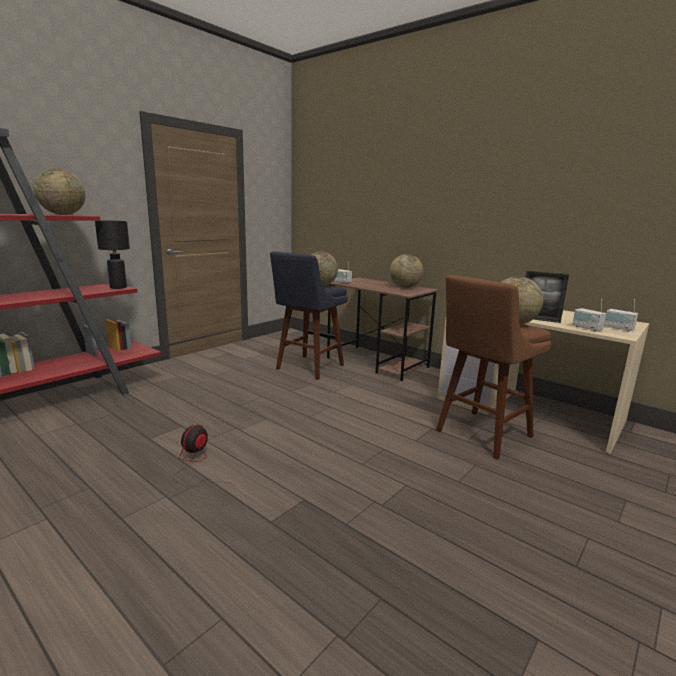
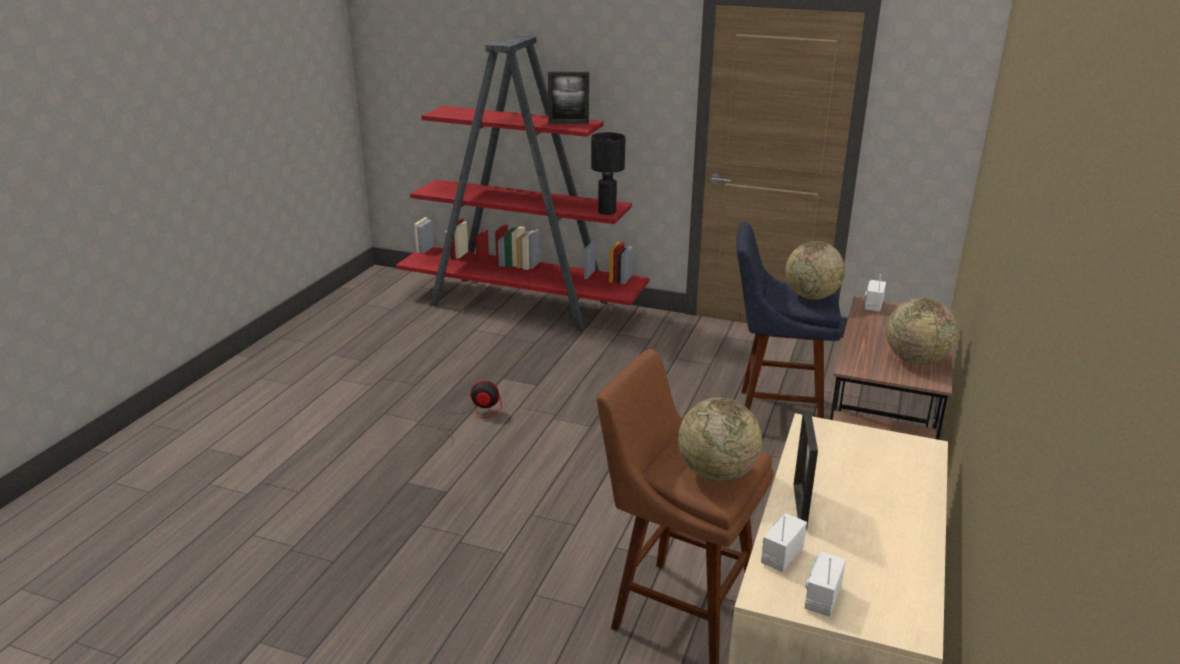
camera: 70 degrees right, 10 degrees up
globe [33,168,86,215] -> picture frame [548,71,589,124]

